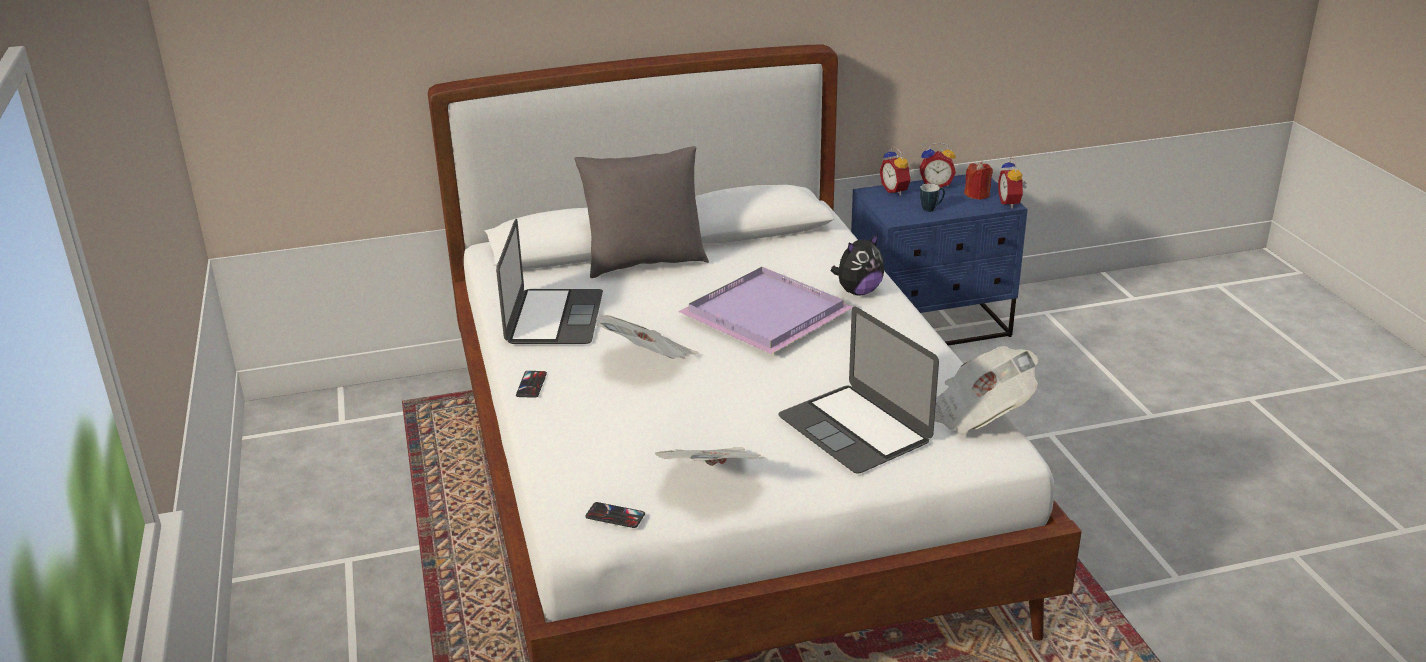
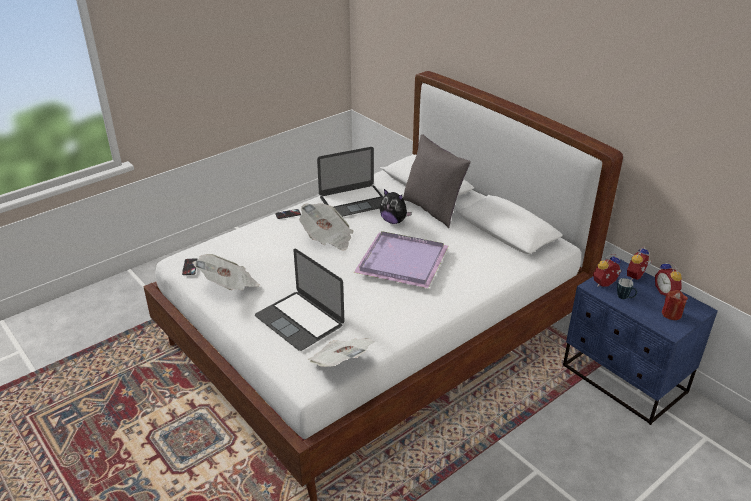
camera: 65 degrees right, 5 degrees up
laptop [778,306,939,474] -> laptop turned 75 degrees counterclockwise [255,249,344,351]
plush toy [830,233,884,296] -> plush toy moved to [380,189,412,224]
alarm clock [998,157,1027,209] -> alarm clock moved to [593,254,621,287]

